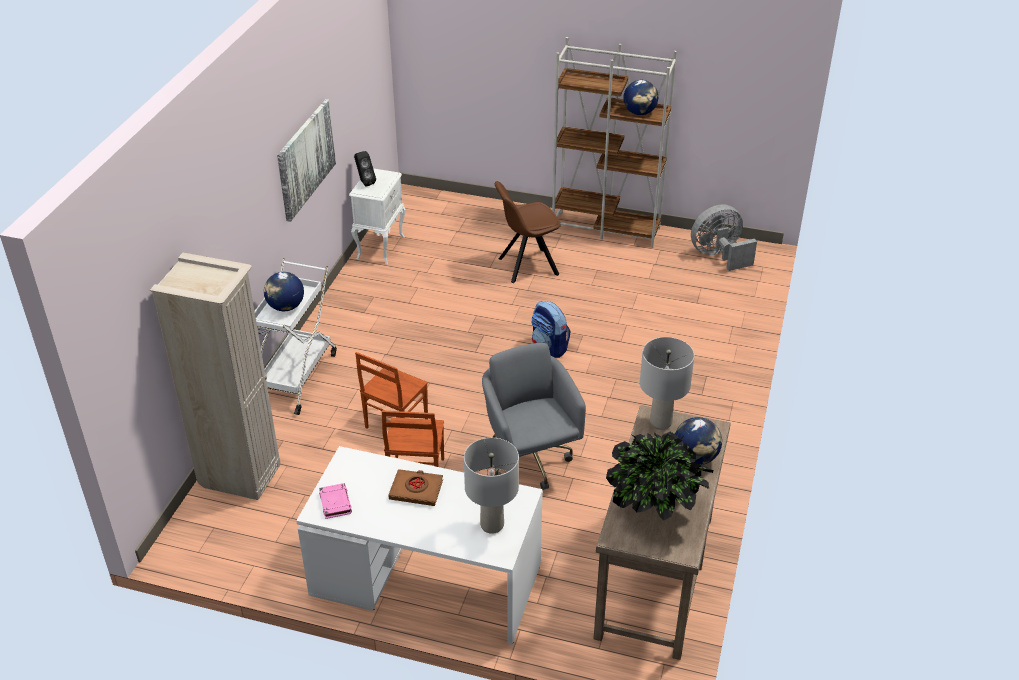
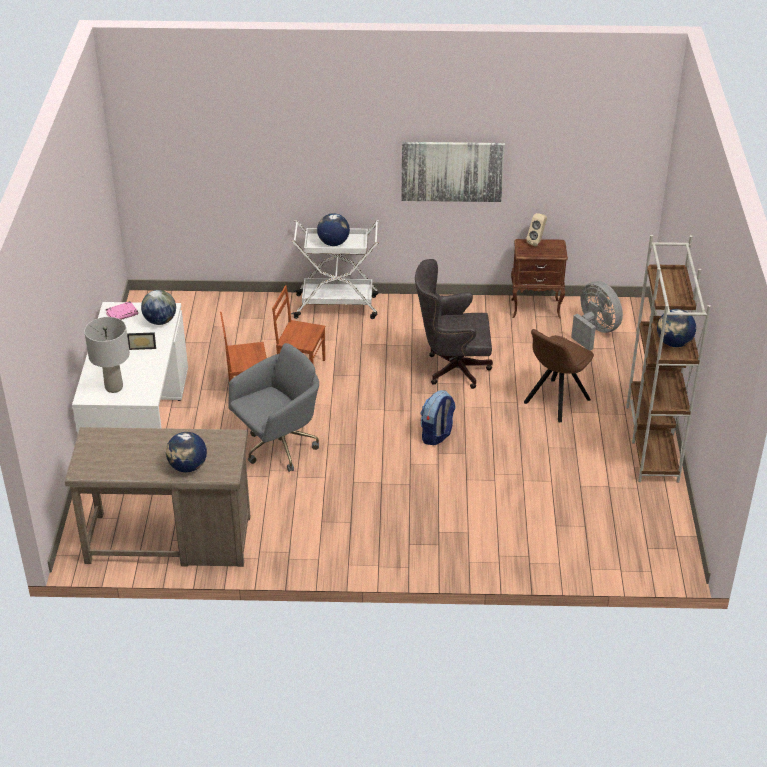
camera: 75 degrees right, 0 degrees up
beige cabinet [150,253,281,500] -> none
white nightstand [349,168,406,264] -> brown nightstand [511,239,568,319]
black speaker [354,151,376,187] -> beige speaker [526,213,547,247]
brown book [388,469,443,506] -> picture frame [127,332,156,350]
brown chair [495,181,561,283] -> brown chair turned 105 degrees counterclockwise [524,329,594,422]
potted plant [606,432,713,520] -> none
grey table lamp [640,337,695,430] -> none
grey fan [691,204,757,271] -> grey fan moved to [571,281,623,350]
none -> globe [141,290,176,325]
none -> grey office chair [415,259,493,389]

